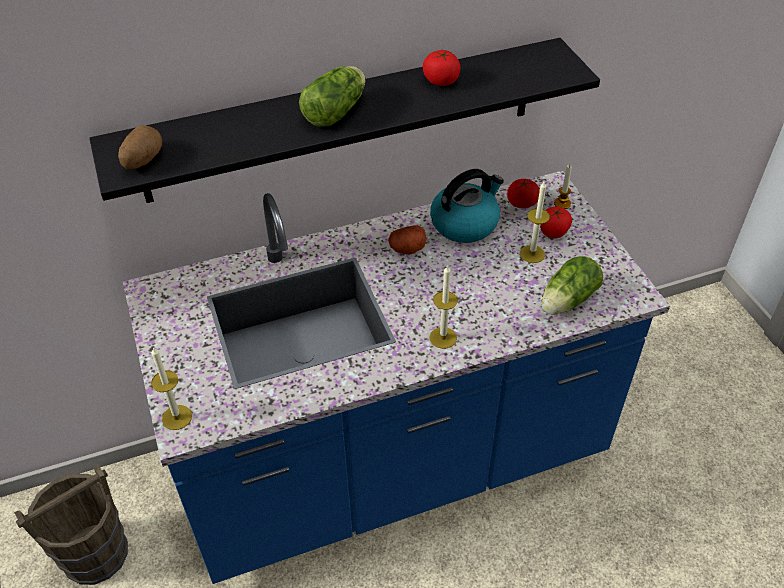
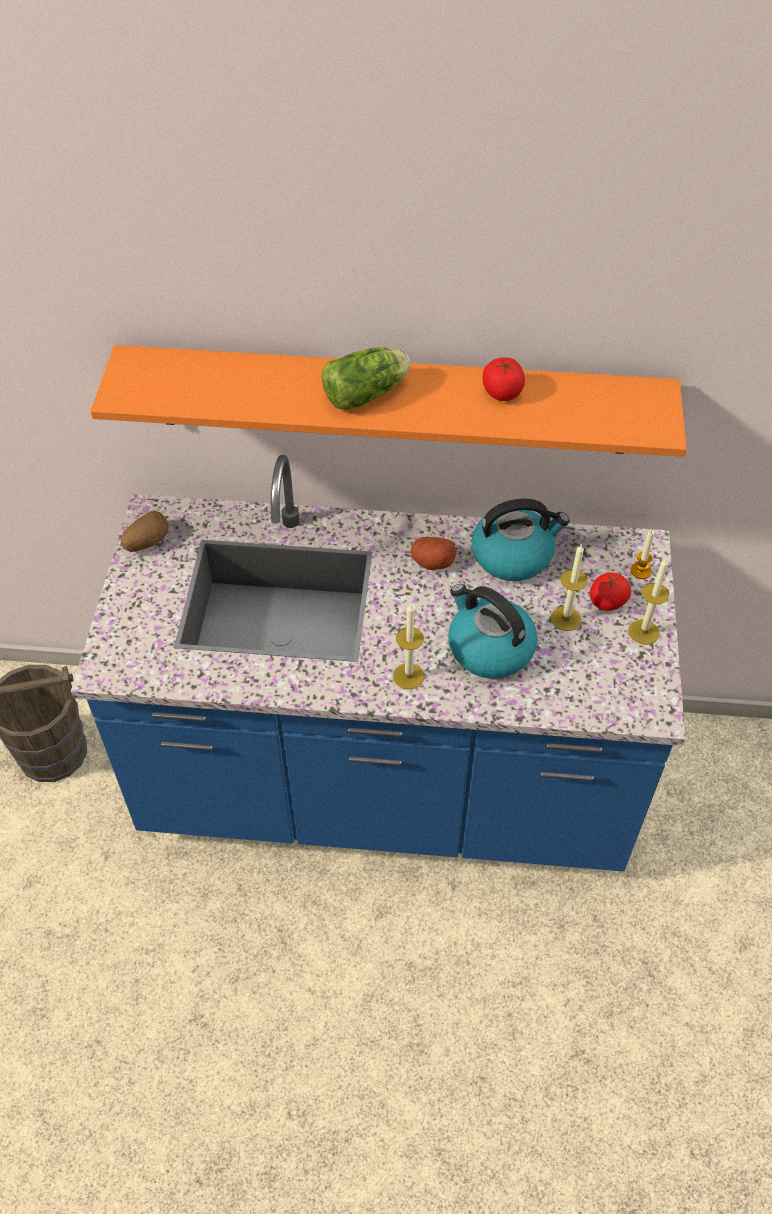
camera: 25 degrees right, 5 degrees up
black shelf [89,38,600,203] -> orange shelf [90,345,687,457]
potato [118,125,162,170] -> potato moved to [120,511,169,552]
candle [151,347,192,430] -> candle moved to [628,557,669,644]
tomato [507,179,540,208] -> none
lettuce [542,256,603,314] -> none
none -> kettle [448,584,537,679]

